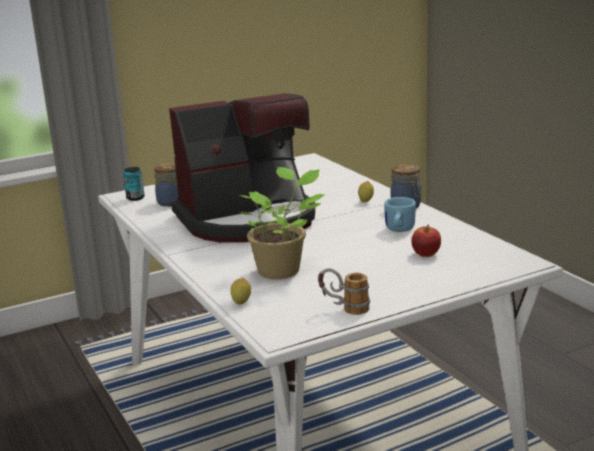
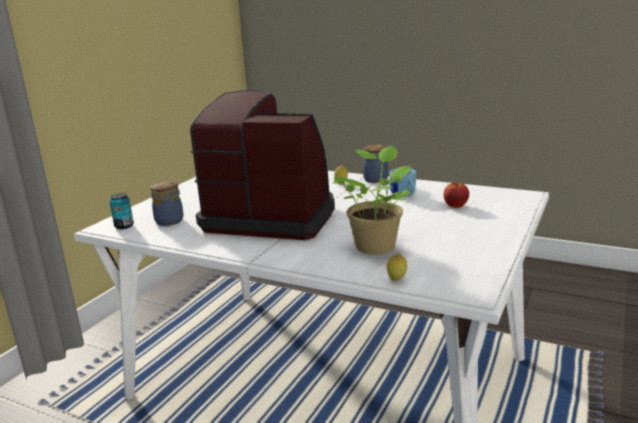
camera: 35 degrees left, 0 degrees up
coffee machine [169,93,315,243] -> coffee machine turned 105 degrees counterclockwise [190,90,335,240]
mug [318,268,370,315] -> none

